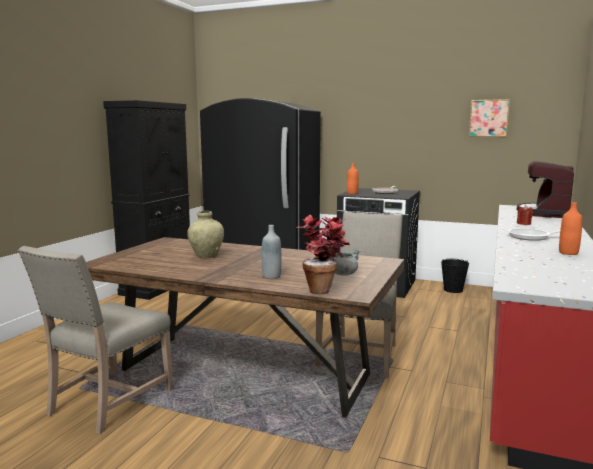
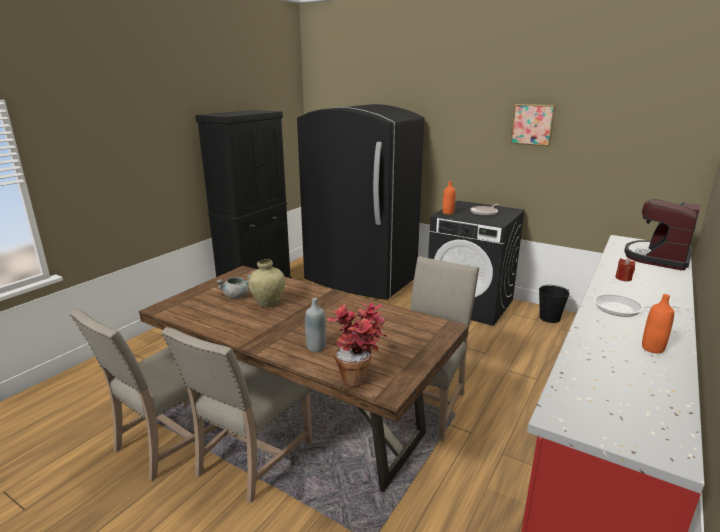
camera: 10 degrees right, 10 degrees up
grey cooking pot [331,248,361,276] -> grey cooking pot moved to [216,274,251,299]
picture [469,99,510,137] -> picture moved to [510,104,556,146]
none -> beige chair [161,327,313,504]

